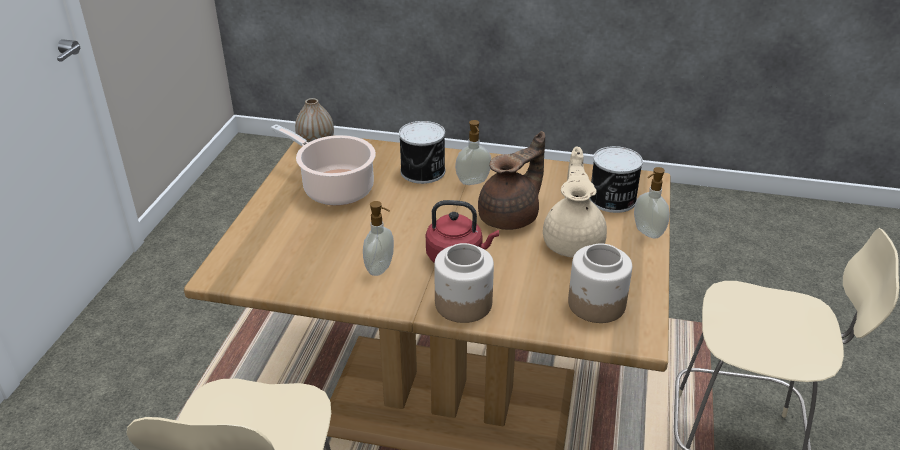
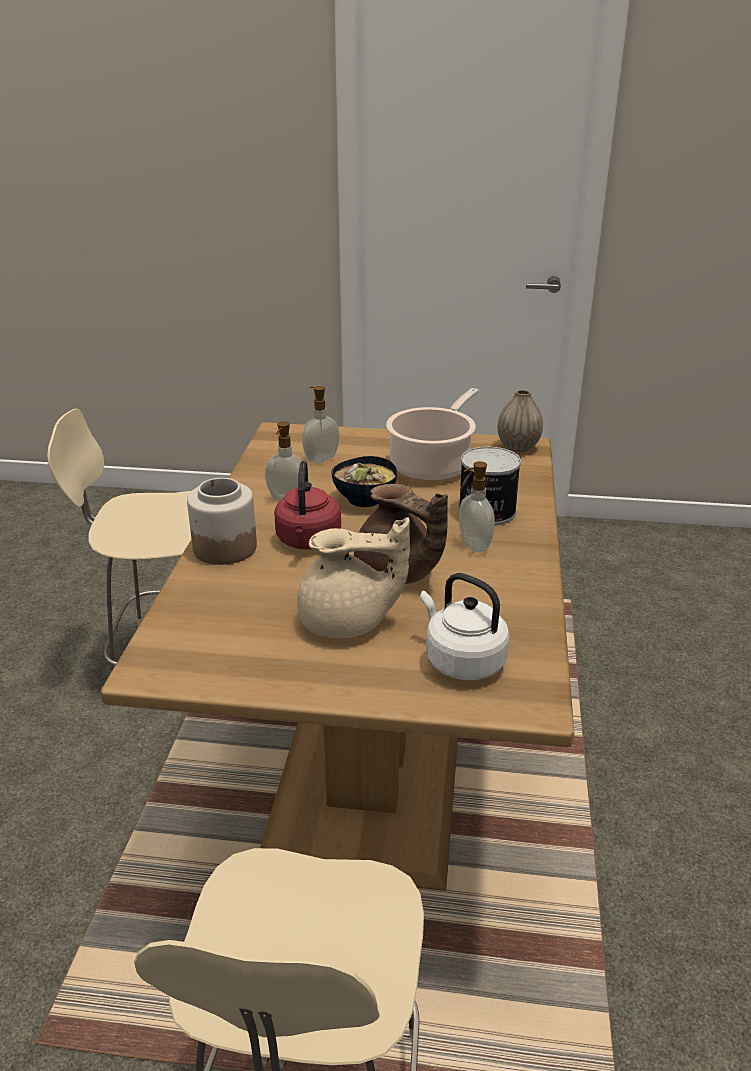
camera: 85 degrees right, 5 degrees down
jar [568,243,632,323] -> none
can [589,146,643,213] -> white kettle [420,573,509,680]
soap dispenser [634,167,670,239] -> soap dispenser moved to [302,386,340,463]
none -> bowl [332,456,397,507]

